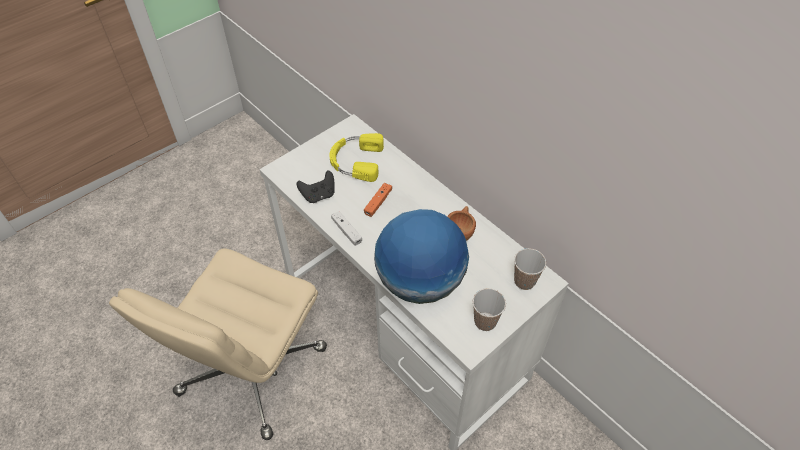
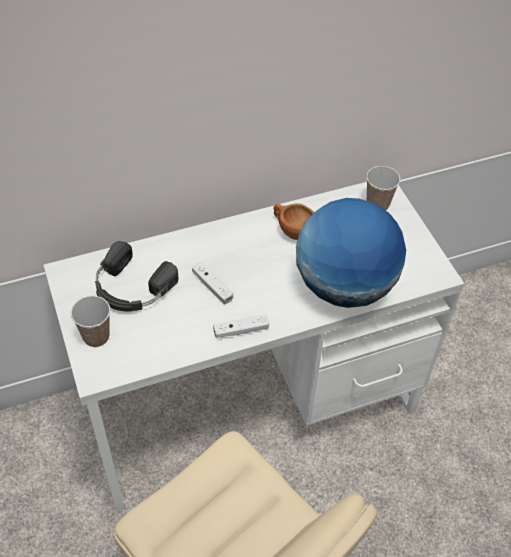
camera: 70 degrees left, 0 degrees up
black game controller [297,170,335,203] -> none
yellow headphones [329,133,384,182] -> black headphones [95,241,178,312]
orange game controller [364,183,392,217] -> white game controller [192,262,233,304]
cup [473,288,506,331] -> cup moved to [71,296,110,347]

